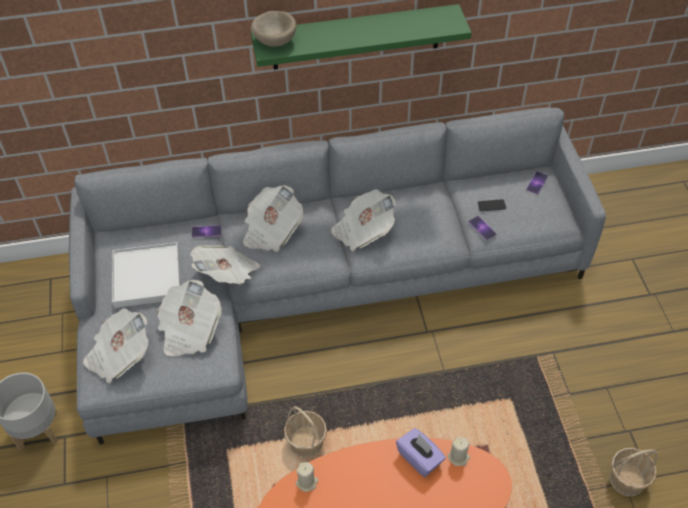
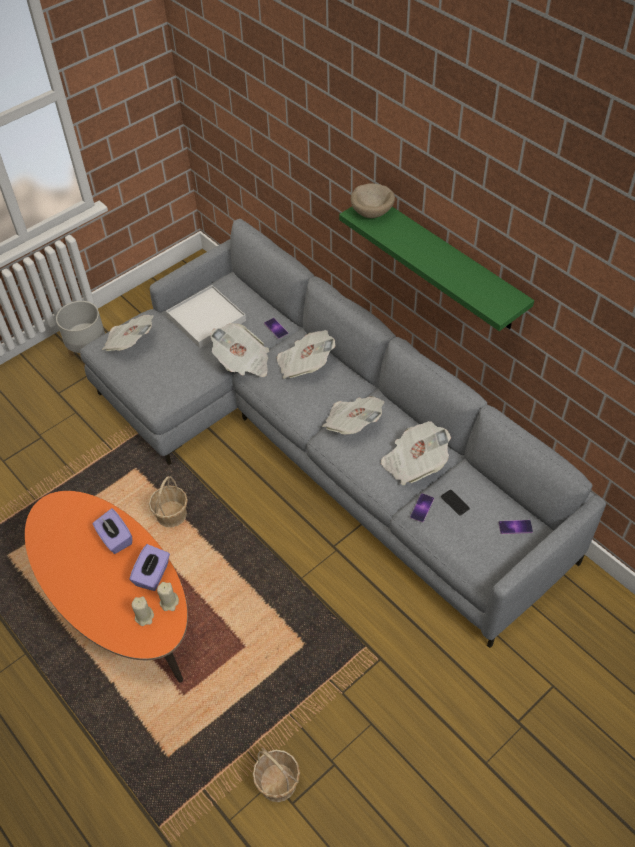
camera: 60 degrees right, 0 degrees up
newspaper [157,280,222,356] -> newspaper moved to [381,421,451,485]
beige candle [296,462,318,492] -> beige candle moved to [132,597,154,626]
none -> purple tissue box [93,508,132,554]

